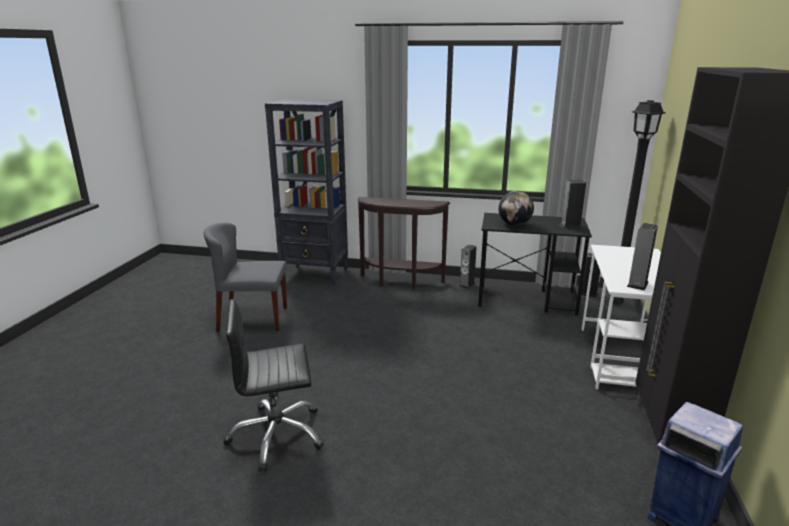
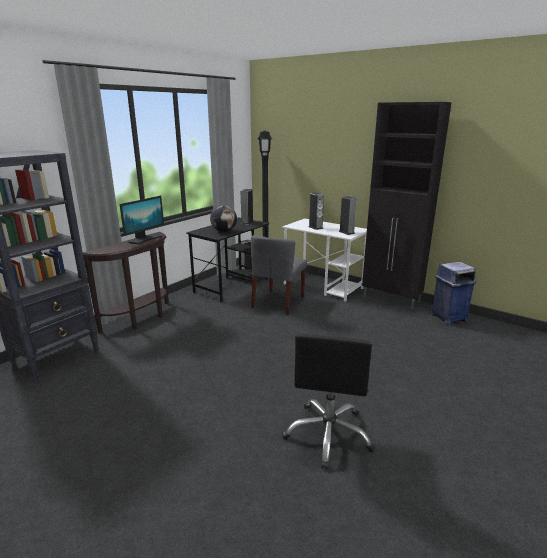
camera: 65 degrees left, 0 degrees up
grey chair [204,223,287,332] -> grey chair moved to [251,235,307,315]
speaker [459,244,477,289] -> speaker moved to [308,192,324,230]
none -> monitor [120,196,164,245]

